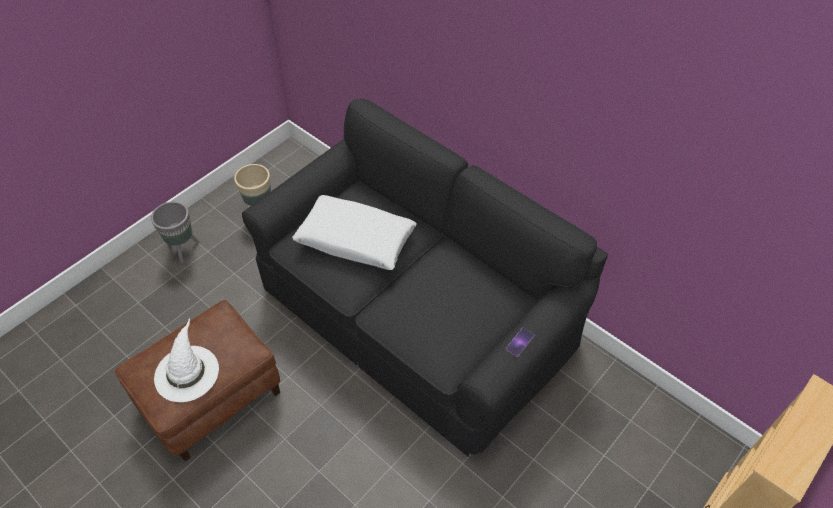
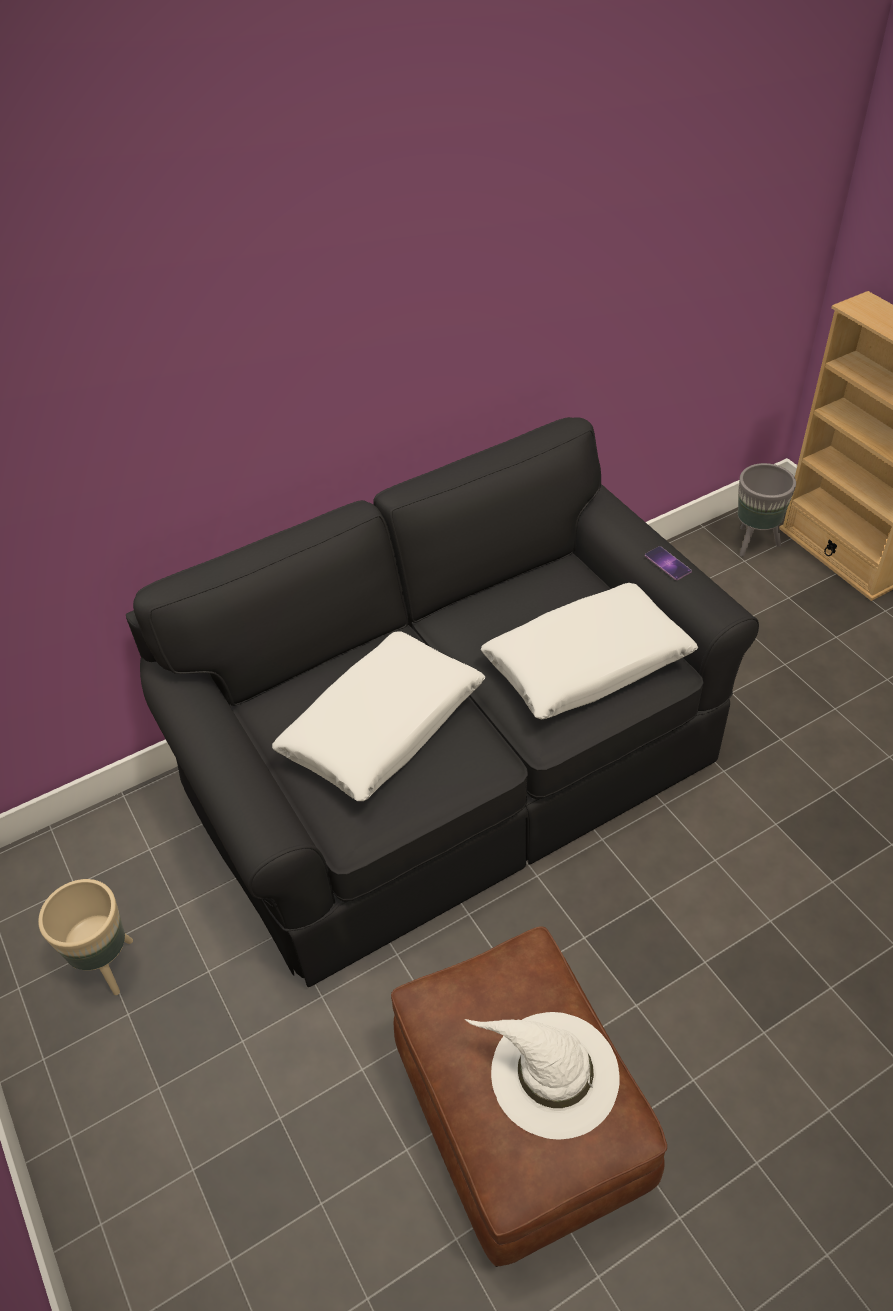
camera: 70 degrees left, 5 degrees down
grey planter [151,201,199,263] -> grey planter moved to [738,463,796,557]
none -> white pillow [481,583,698,719]

